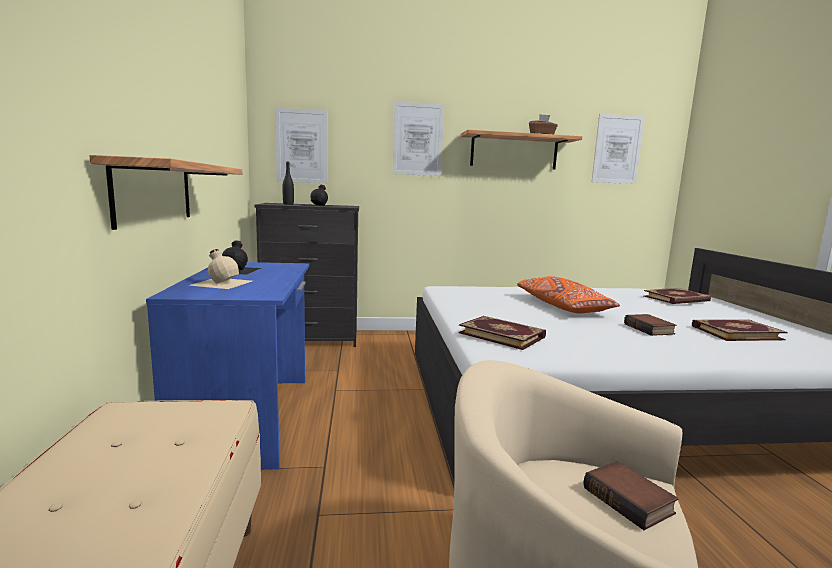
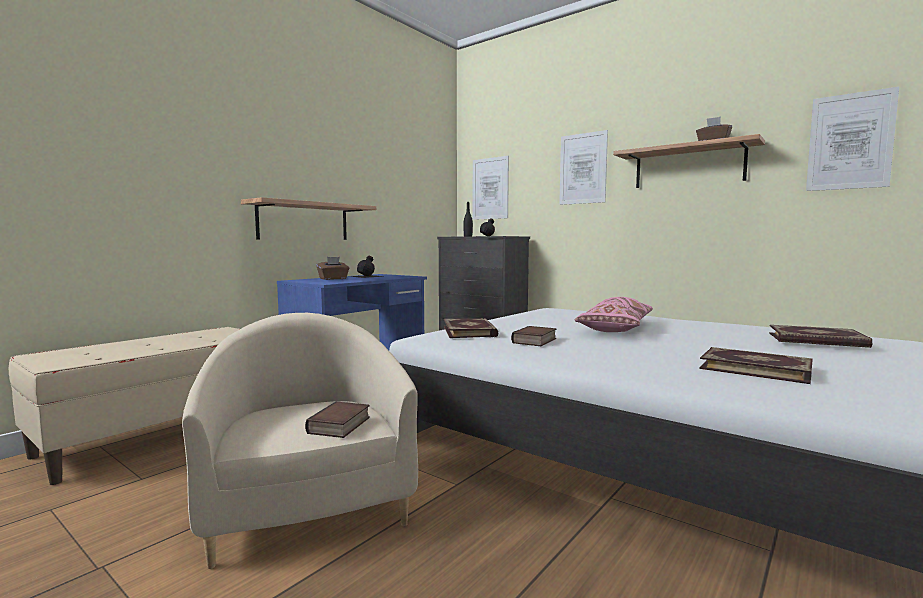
camera: 45 degrees right, 5 degrees down
beige bottle [189,249,252,289] -> brown tissue box [316,257,349,280]
orange pillow [517,276,620,314] -> pink pillow [575,297,653,332]
book [624,314,676,336] -> book moved to [511,326,556,346]

